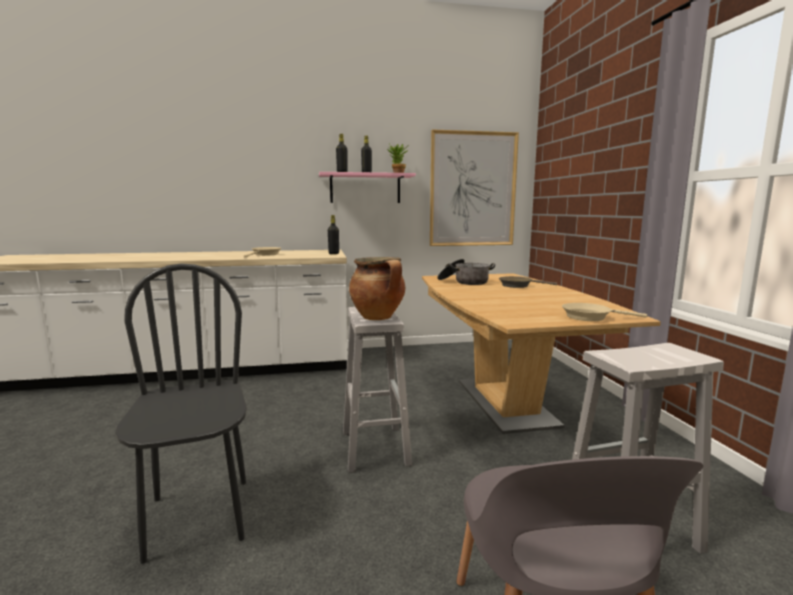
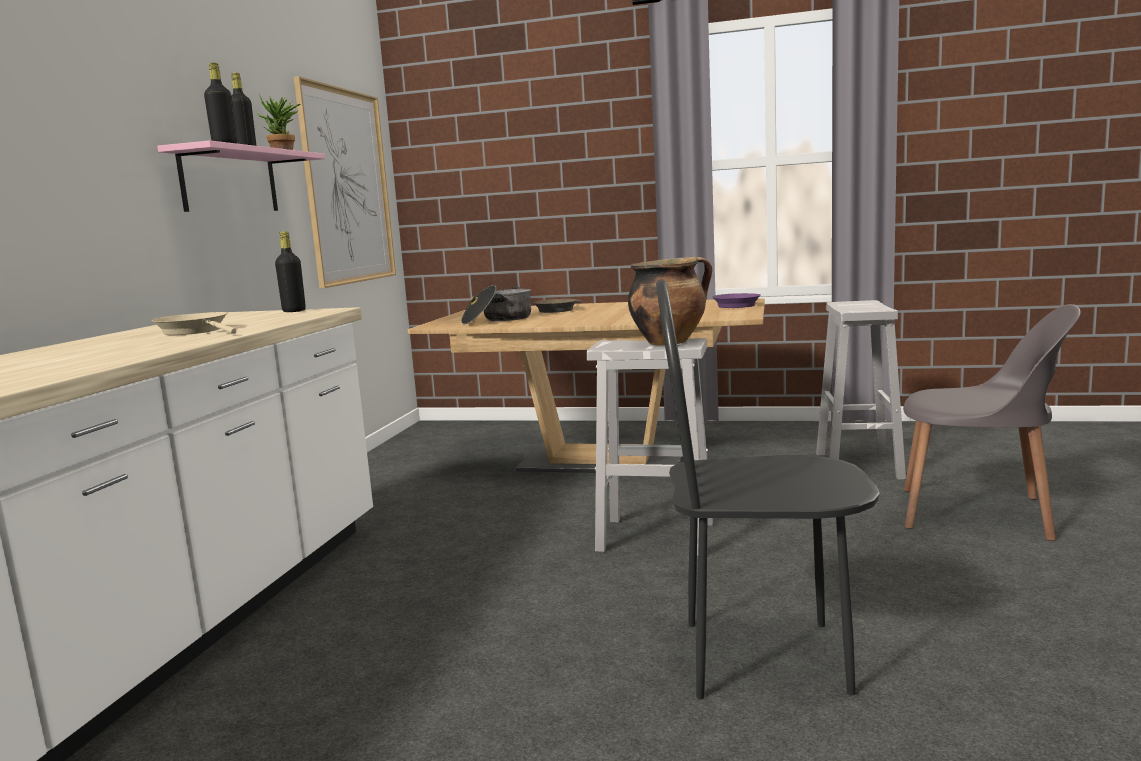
camera: 65 degrees left, 0 degrees up
beige frying pan [562,303,647,321] -> purple frying pan [712,293,761,308]

